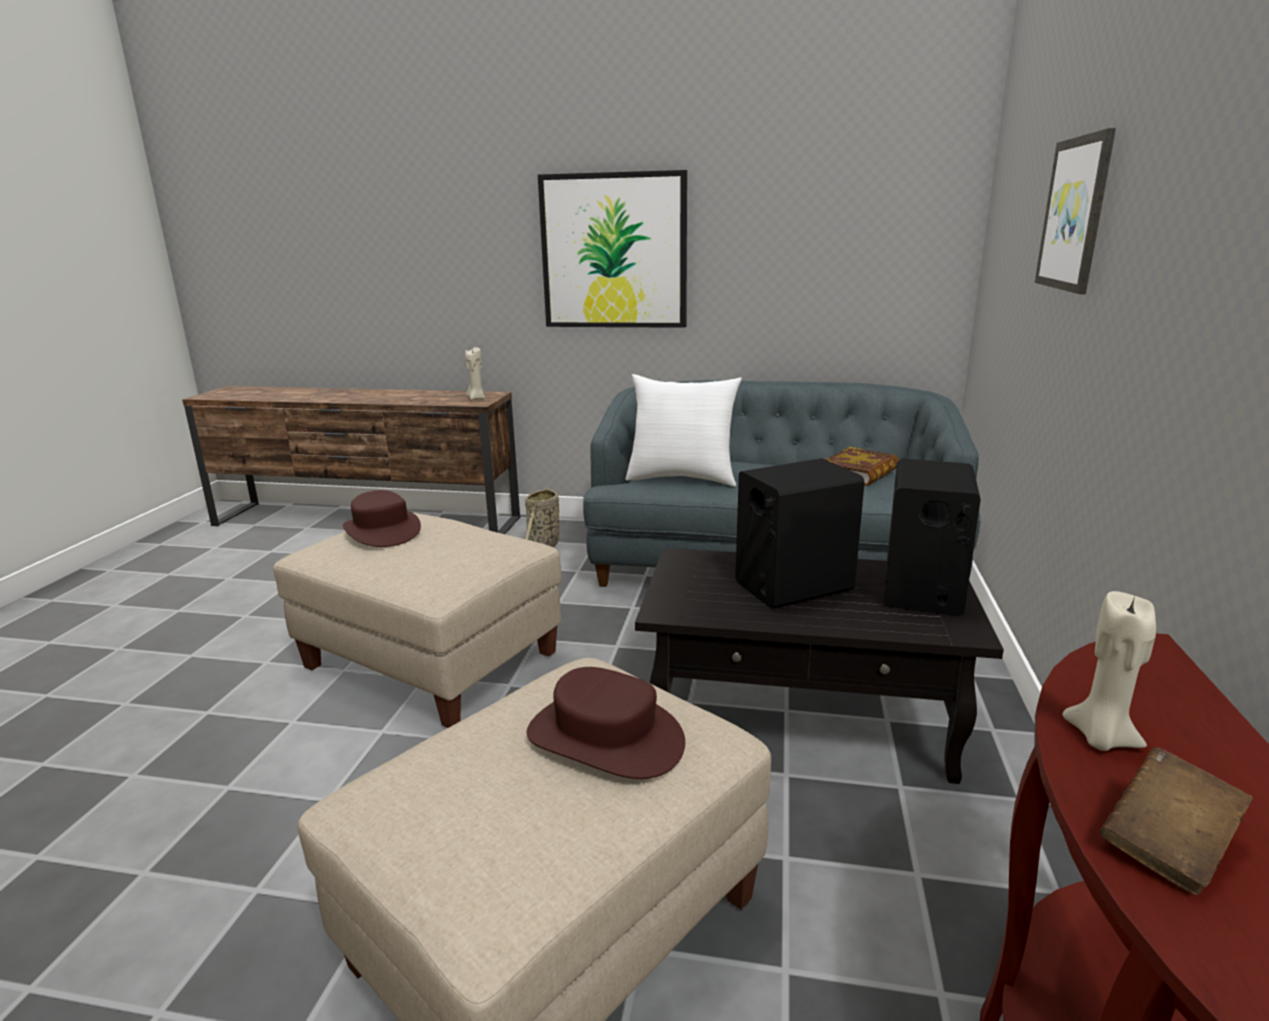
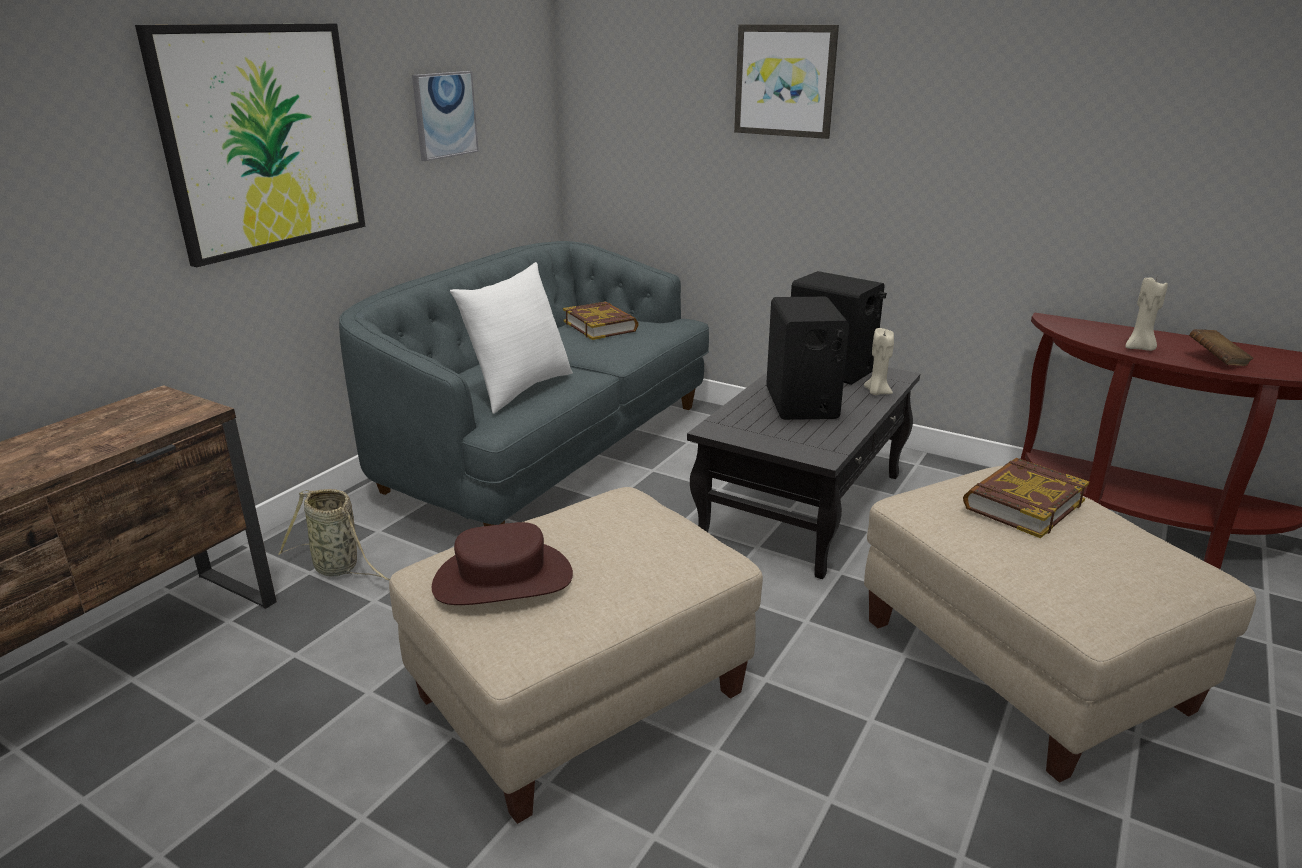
camera: 70 degrees left, 5 degrees up
beige candle [465,347,485,400] -> beige candle moved to [864,328,894,395]
brown hat [526,667,685,779] -> book [963,458,1089,538]
none -> picture [412,71,479,161]

